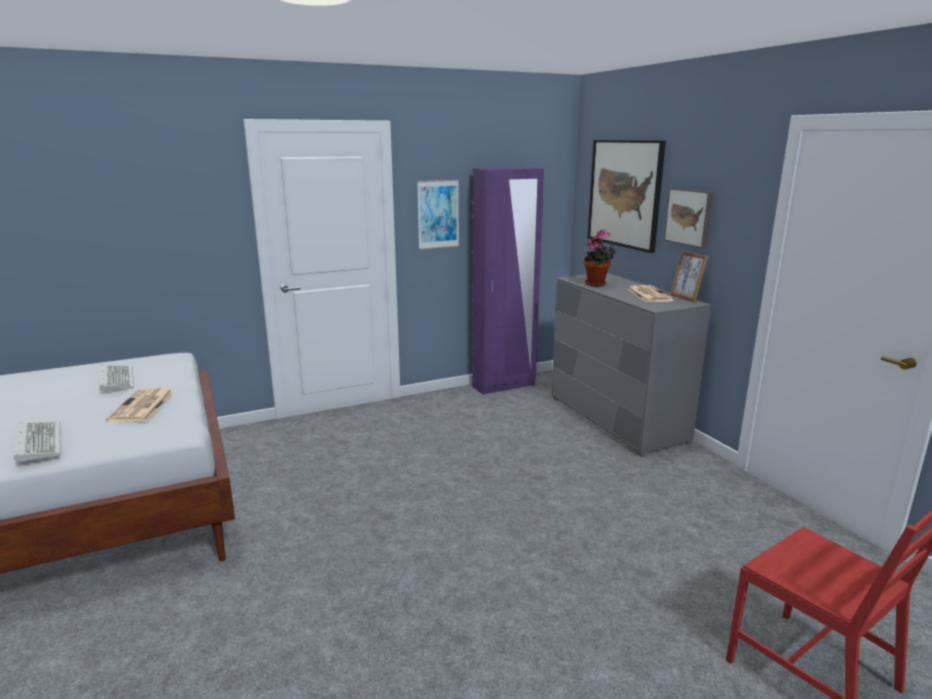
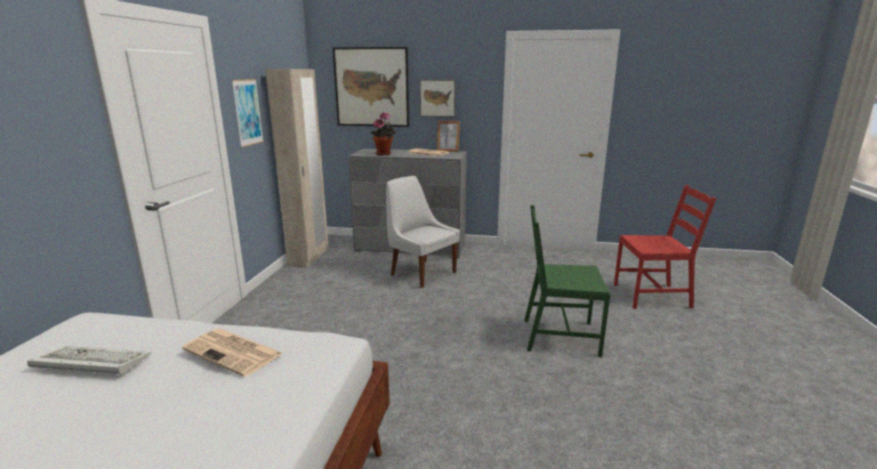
camera: 55 degrees left, 0 degrees up
keyboard [14,421,61,463] -> none
purple wardrobe [472,167,544,395] -> beige wardrobe [265,69,328,268]
none -> white chair [386,176,460,288]
none -> green chair [524,205,610,357]

